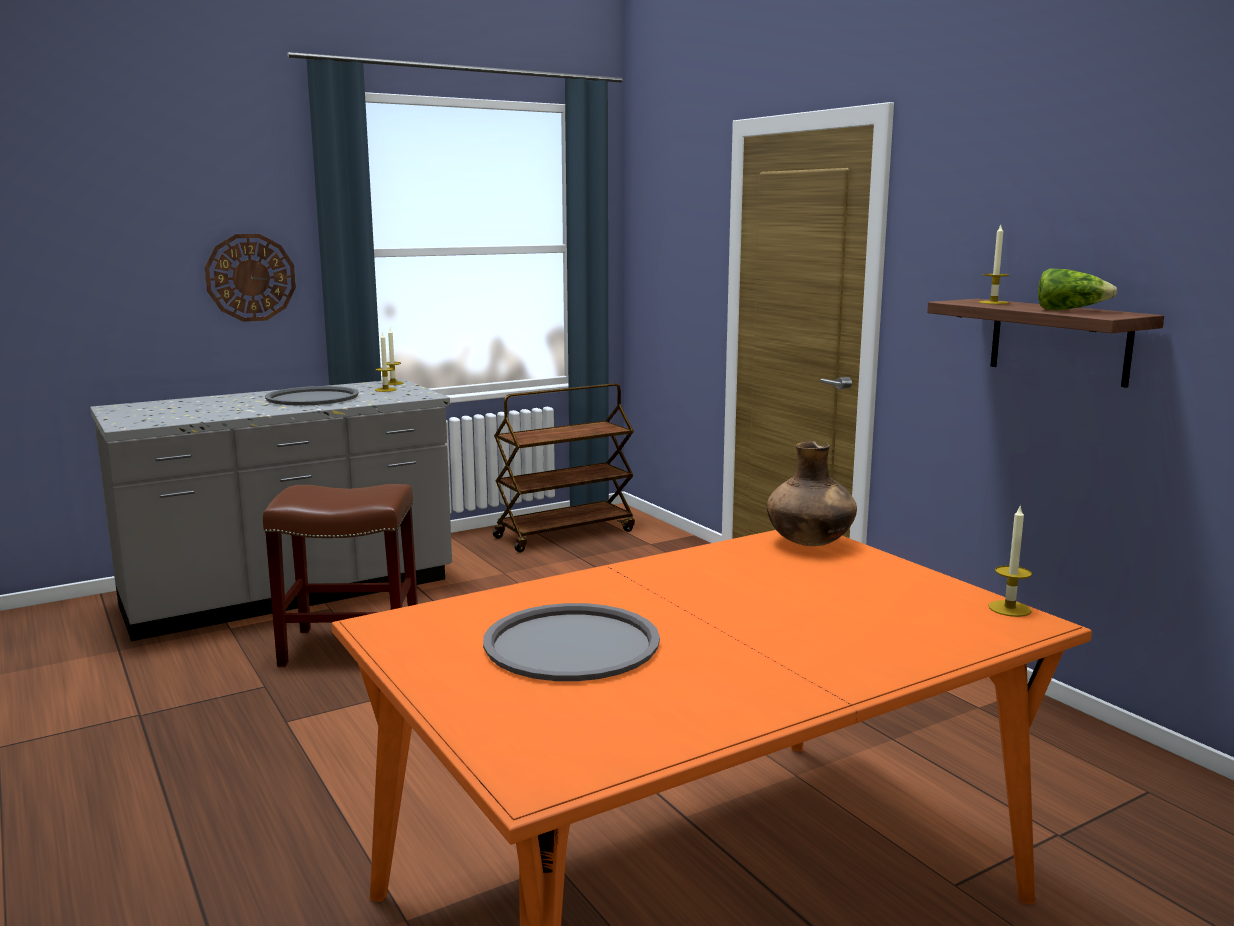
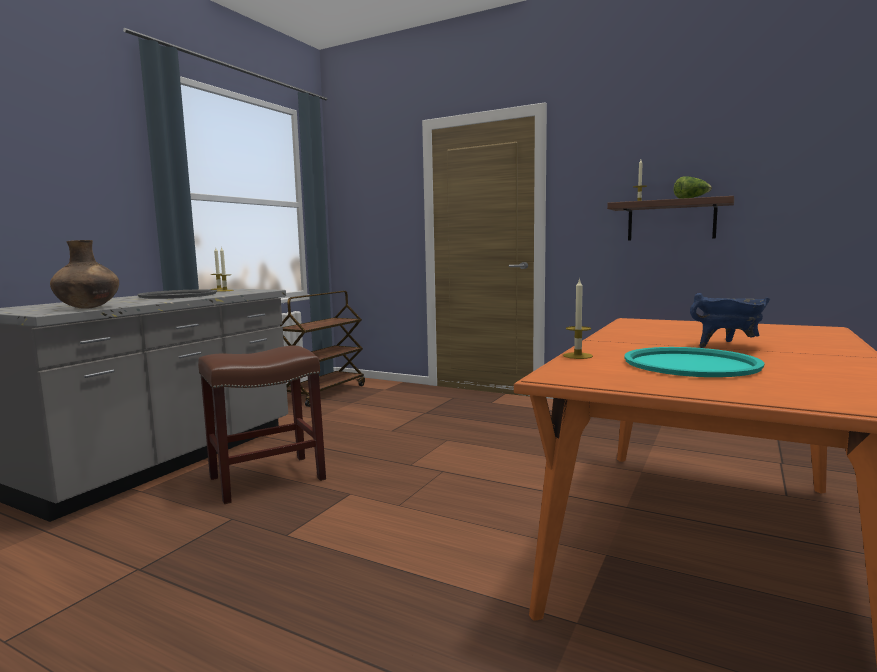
camera: 30 degrees left, 5 degrees down
wall clock [205,234,296,322] -> none
grey tray [483,603,660,681] -> turquoise tray [624,347,764,377]
brown vase [767,441,857,546] -> brown vase moved to [50,240,119,309]
candle [988,507,1032,617] -> candle moved to [563,278,593,359]
none -> blue cooking pot [690,293,770,348]

